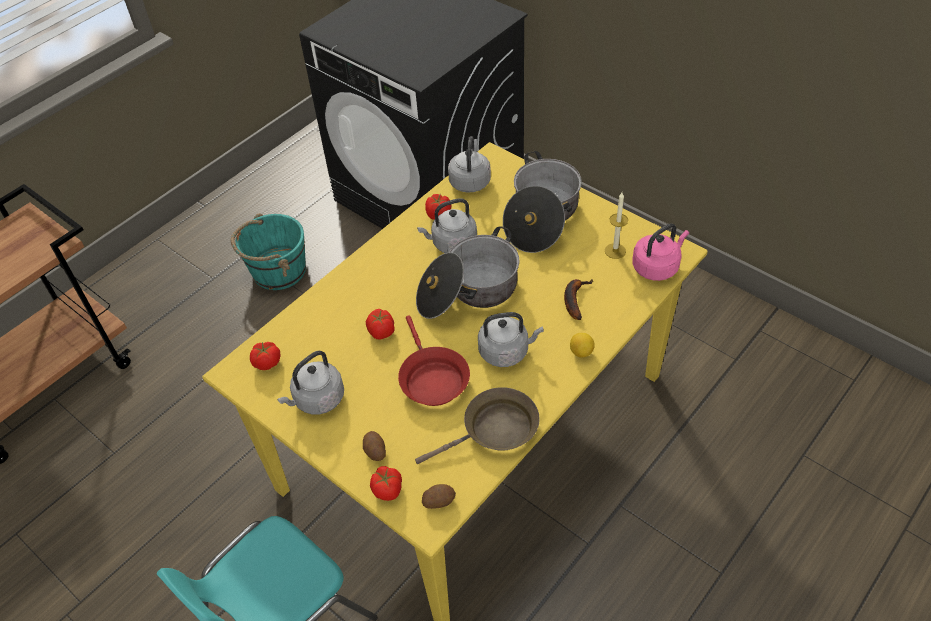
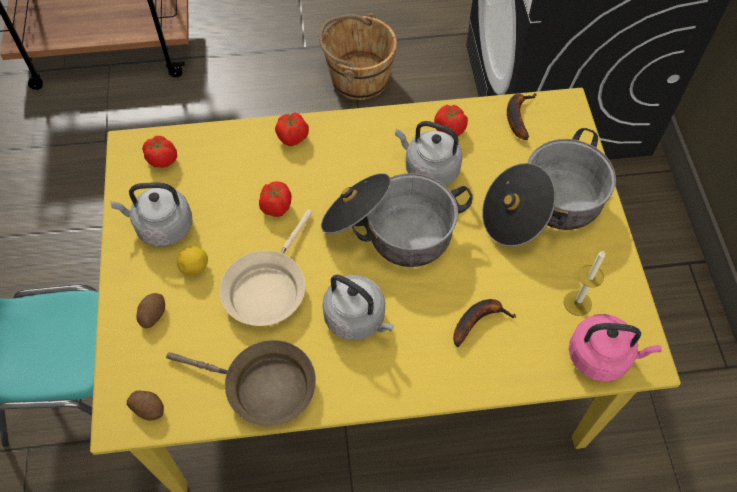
camera: 40 degrees right, 10 degrees up
turquoise bucket [231,213,306,290] -> brown bucket [319,13,397,100]
tomato [370,466,402,501] -> tomato moved to [275,112,309,146]
red frying pan [398,315,470,406] -> beige frying pan [220,209,312,326]
grey kettle [448,136,491,193] -> banana [507,93,536,140]
lemon [570,333,595,358] -> lemon moved to [177,246,208,276]

